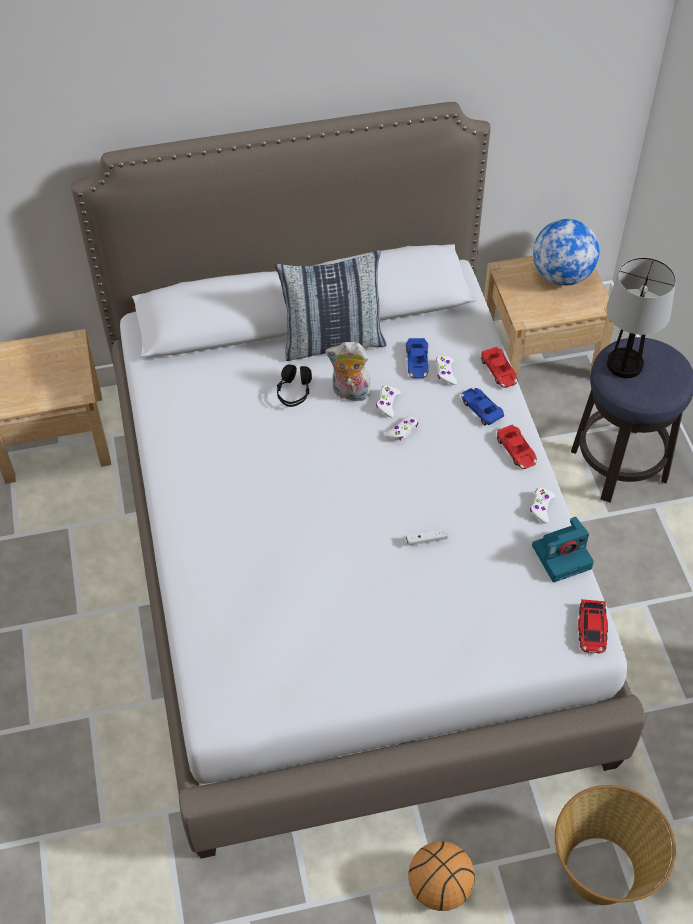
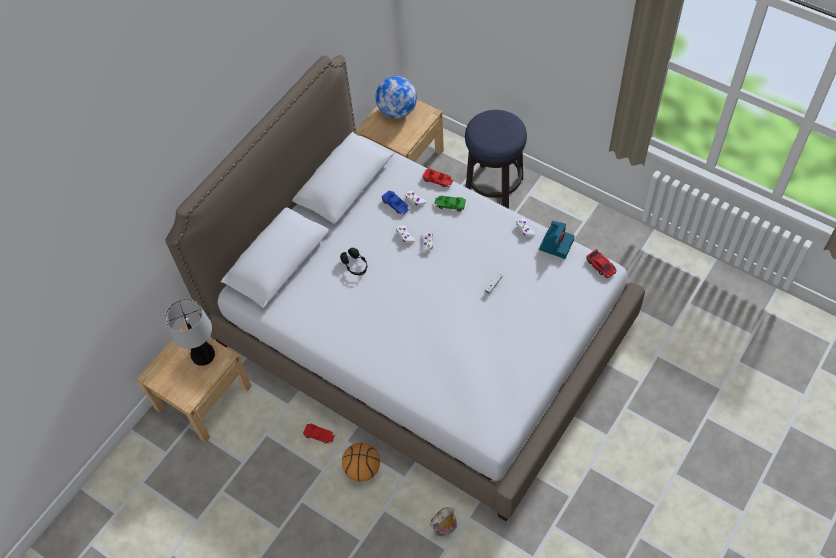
camera: 40 degrees left, 5 degrees up
pillow [275,250,387,361] -> none
plush toy [325,342,373,402] -> plush toy moved to [430,507,457,536]
basketball [408,841,475,911] -> basketball moved to [342,443,380,482]
blue toy car [461,388,505,425] -> green toy car [434,196,466,211]
red toy car [497,425,537,469] -> red toy car moved to [303,424,335,443]
basket [555,785,676,906] -> none
table lamp [607,257,676,378] -> table lamp moved to [165,299,215,366]

